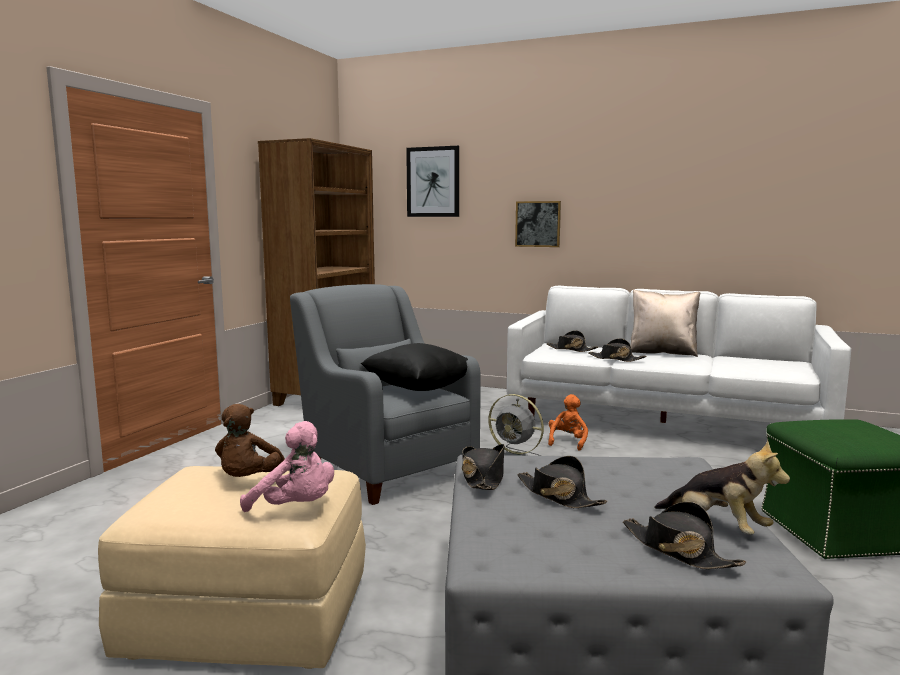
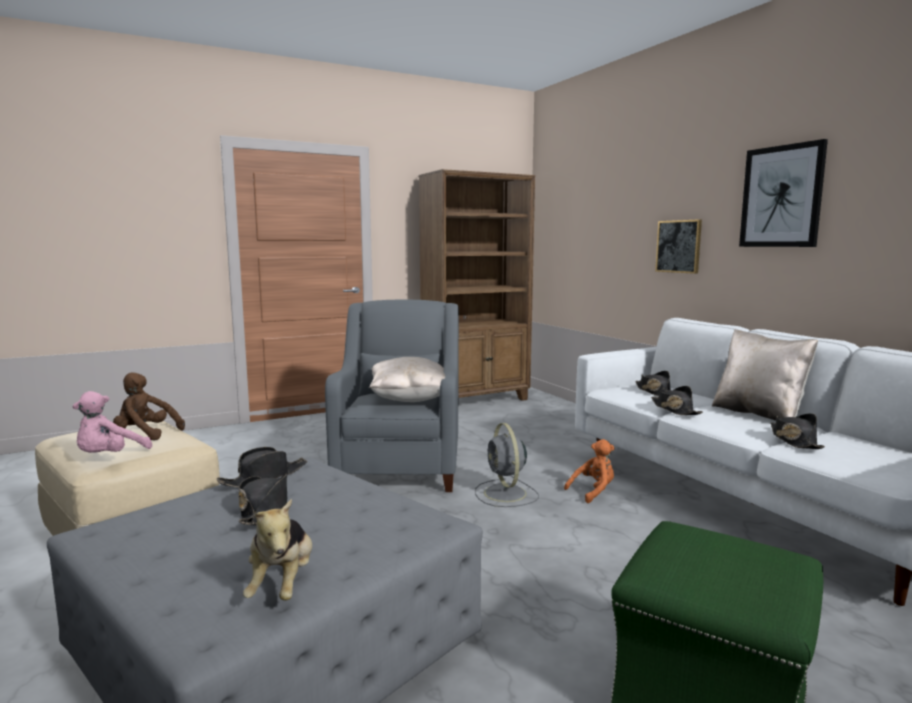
camera: 40 degrees right, 0 degrees up
brown plush toy [215,404,285,477] -> brown plush toy turned 60 degrees clockwise [113,372,185,440]
pink plush toy [240,421,334,512] -> pink plush toy turned 45 degrees clockwise [73,391,152,453]
black pillow [361,343,468,391] -> beige pillow [369,357,445,402]
picture [406,146,459,217] -> picture moved to [739,139,828,247]
black hat [623,502,746,569] -> black hat moved to [771,413,825,449]

